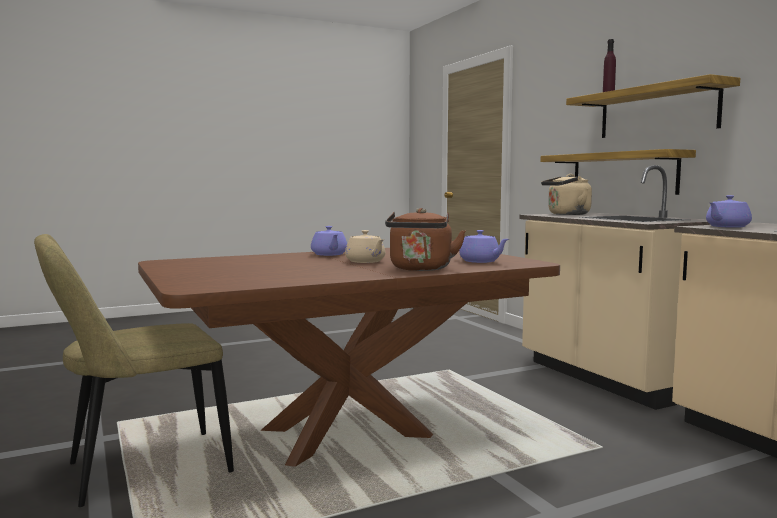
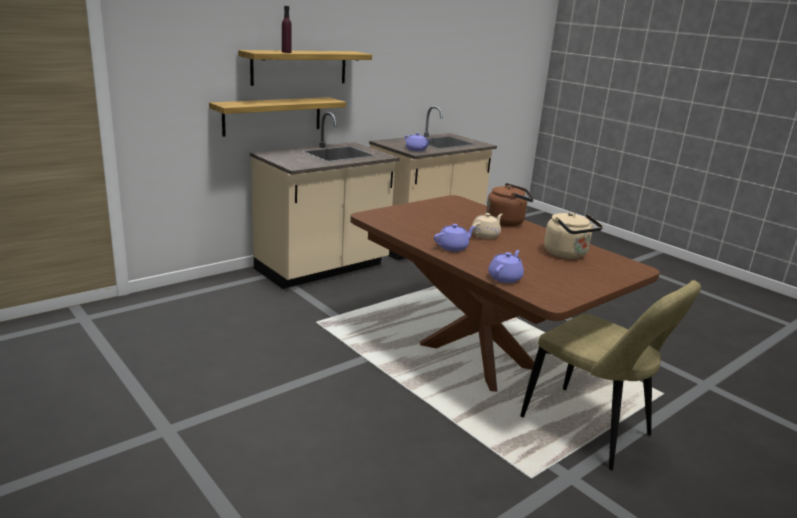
camera: 105 degrees left, 15 degrees up
purple teapot [459,230,509,263] -> purple teapot moved to [488,250,524,283]
beige kettle [541,174,592,215] -> beige kettle moved to [544,212,603,259]

